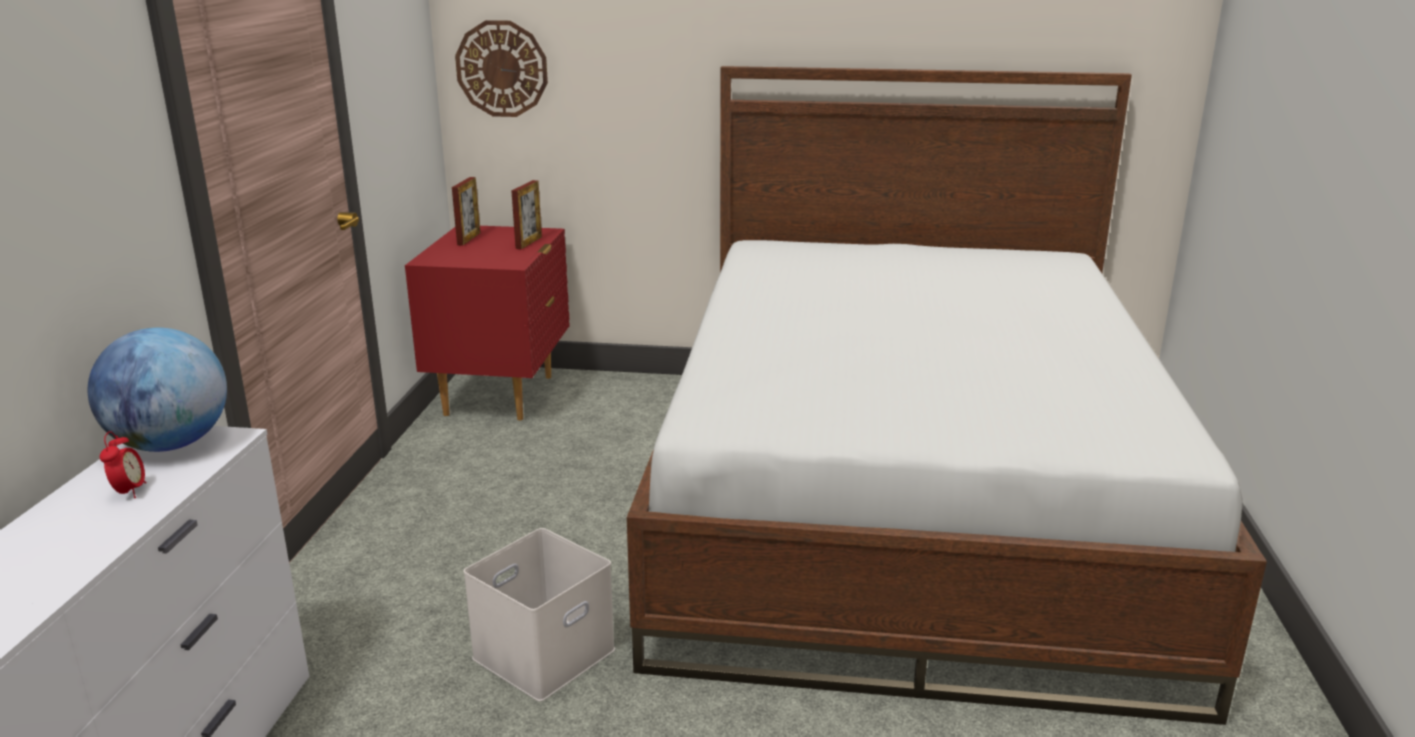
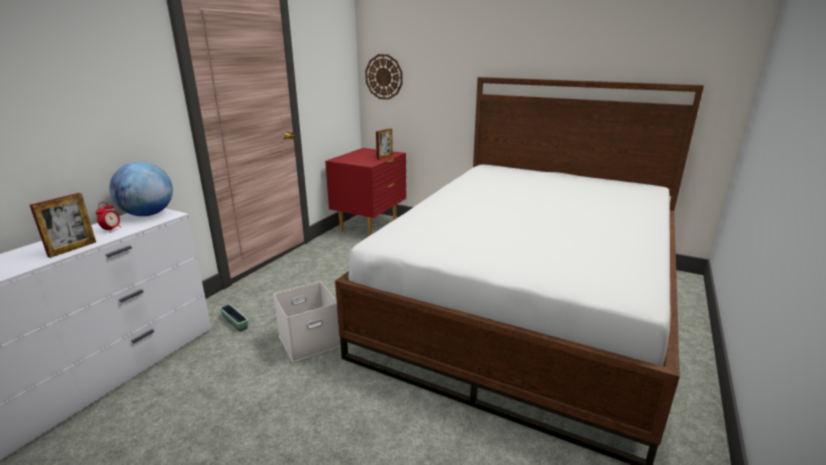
camera: 20 degrees right, 0 degrees up
picture frame [452,177,480,246] -> picture frame moved to [30,193,96,258]
none -> planter [219,304,248,331]

